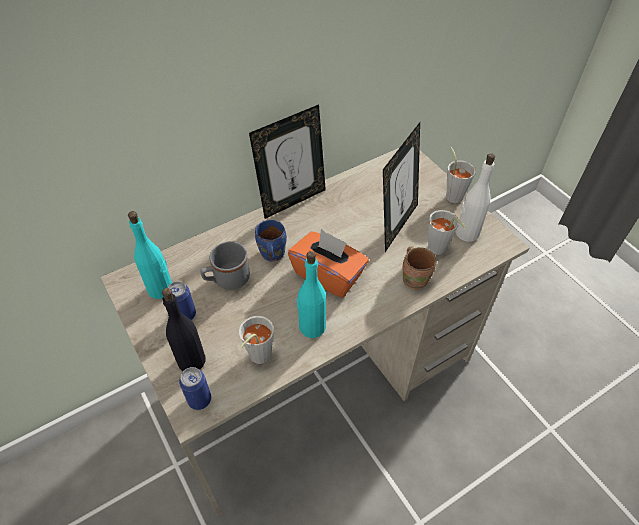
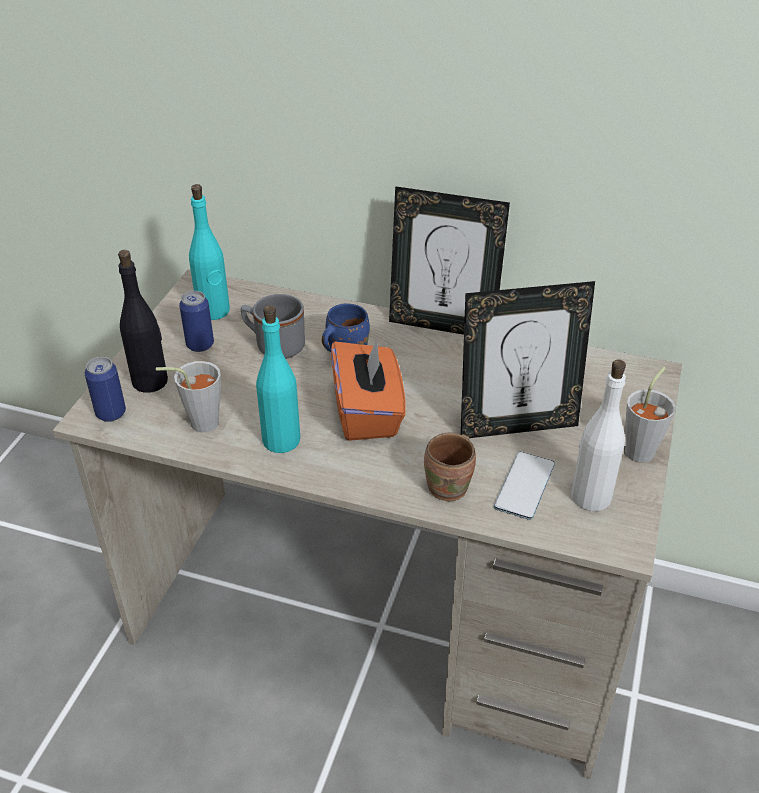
camera: 50 degrees right, 10 degrees down
grey cup [428,210,466,255] -> phone [494,451,555,520]

